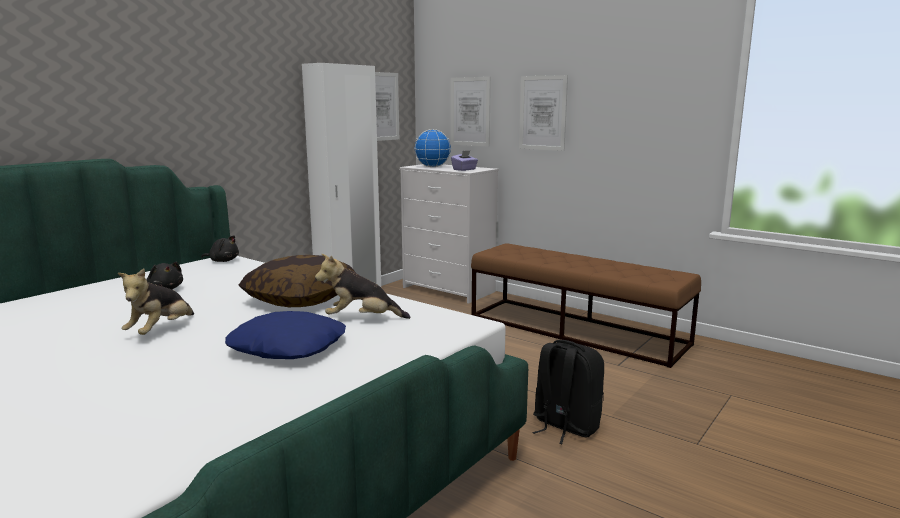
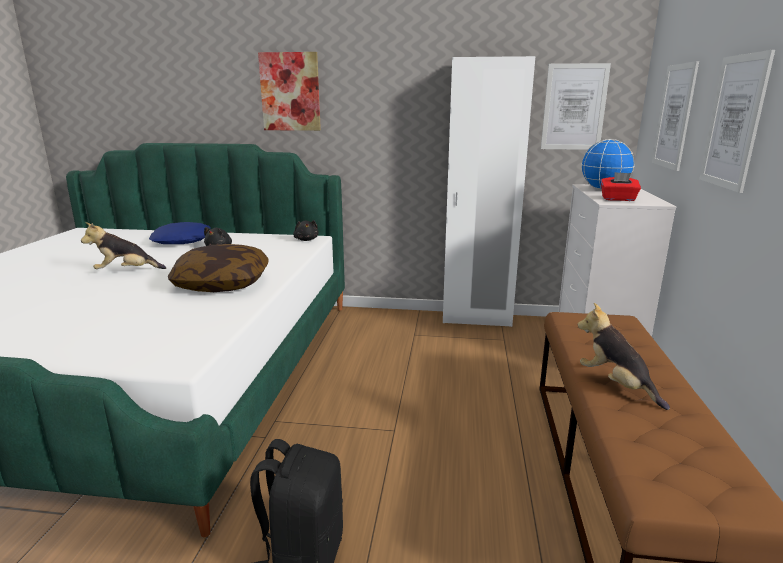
camera: 60 degrees right, 5 degrees up
blue pillow [225,311,346,359] -> blue pillow moved to [149,222,211,244]
plush toy [315,254,411,319] -> plush toy moved to [578,303,670,410]
purple tissue box [451,150,478,171] -> red tissue box [601,172,641,201]
none -> picture [258,52,321,131]

